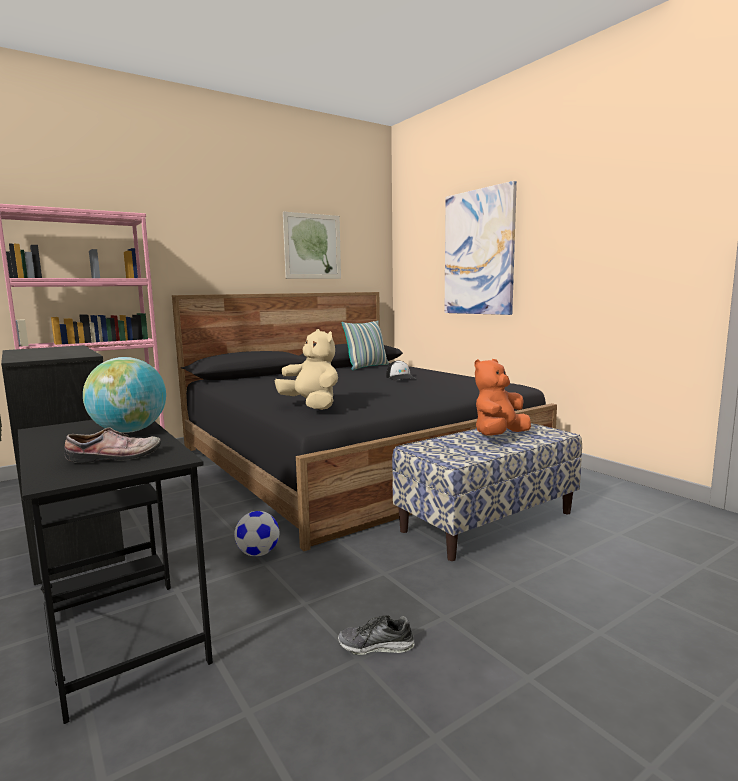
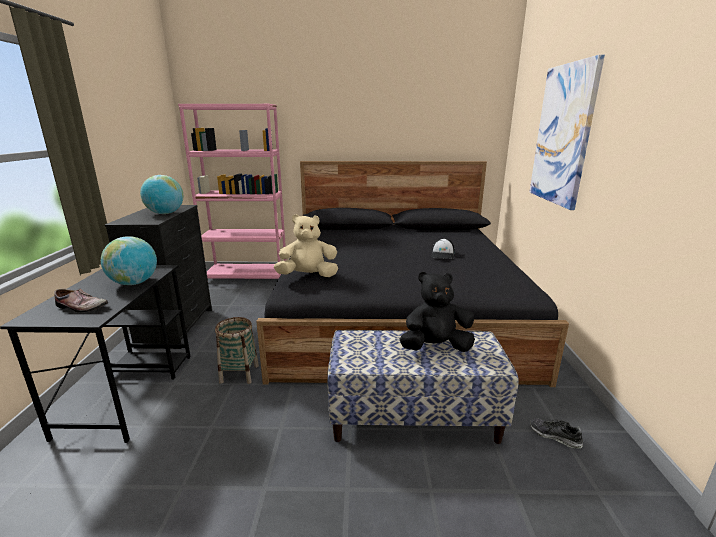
camera: 35 degrees right, 10 degrees up
football [234,511,279,556] -> basket [215,317,259,384]
beige plush toy [275,329,338,410] -> beige plush toy turned 90 degrees counterclockwise [274,214,338,277]
picture [283,211,341,279] -> none
shoe [338,615,414,655] -> shoe moved to [530,418,583,449]
pillow [342,320,389,370] -> none
orange plush toy [474,359,531,436] -> black plush toy [400,271,475,352]
none -> globe [140,175,183,214]

